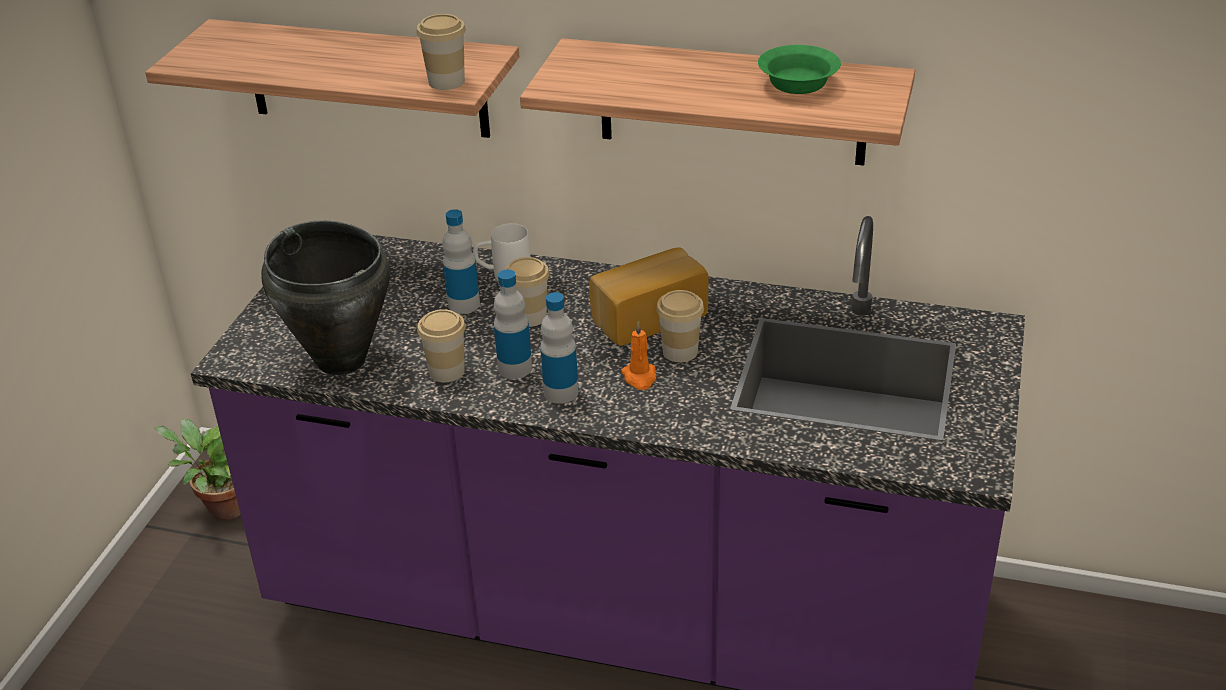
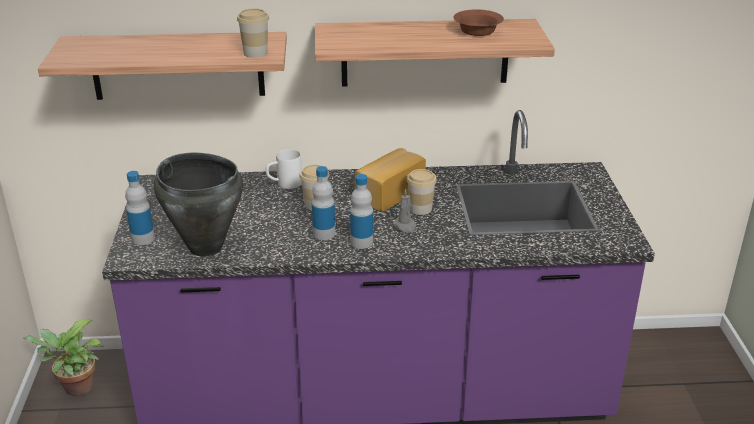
camera: 20 degrees left, 5 degrees down
cup [417,309,466,382] -> none
bottle [442,209,480,314] -> bottle moved to [125,171,155,245]
orange candle [621,321,657,390] -> grey candle [393,188,416,233]
green bowl [758,45,841,94] -> brown bowl [453,9,504,36]

